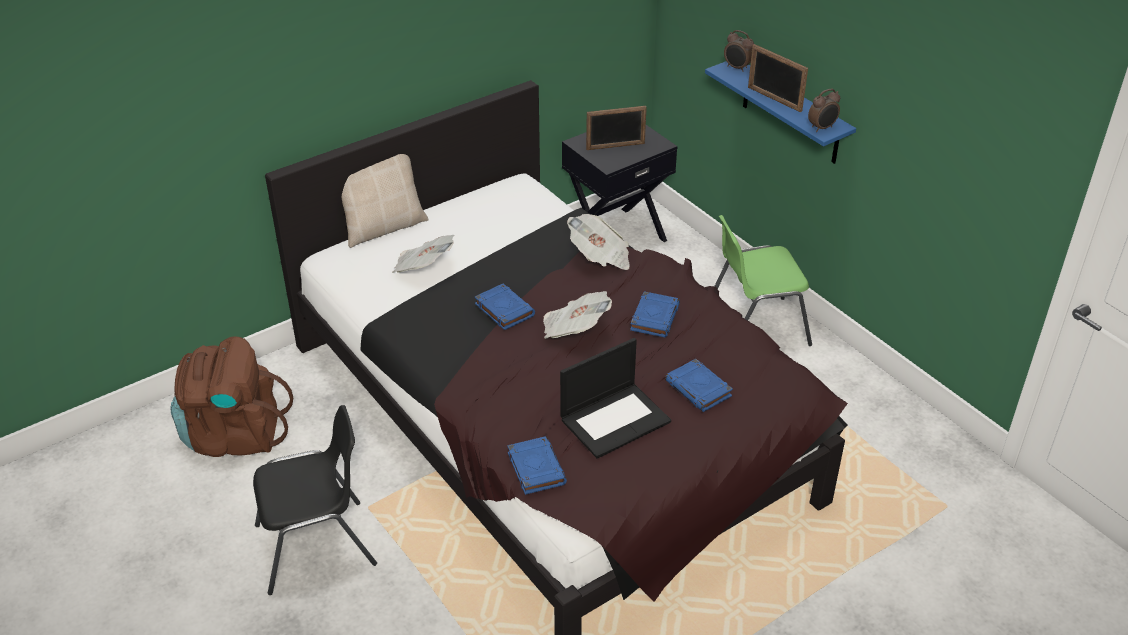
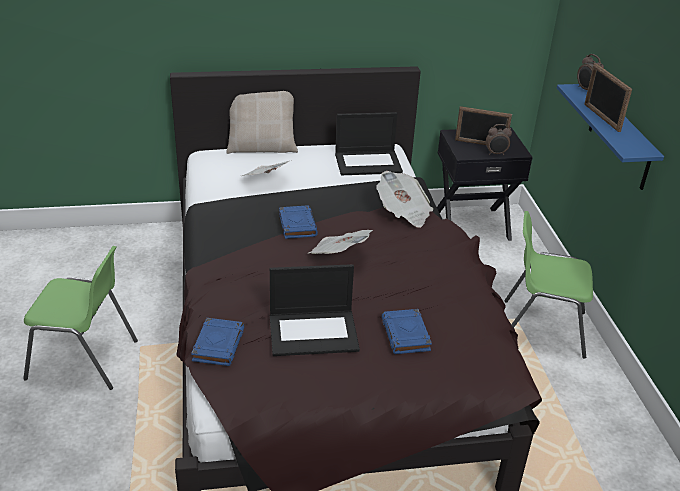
camera: 25 degrees right, 5 degrees down
brown backpack [170,336,293,457] -> none
black chair [253,405,377,595] -> green chair [23,246,138,390]
blue book [630,291,680,337] -> none
alarm clock [808,89,840,132] -> alarm clock moved to [486,124,512,155]
none -> laptop [335,112,403,175]

